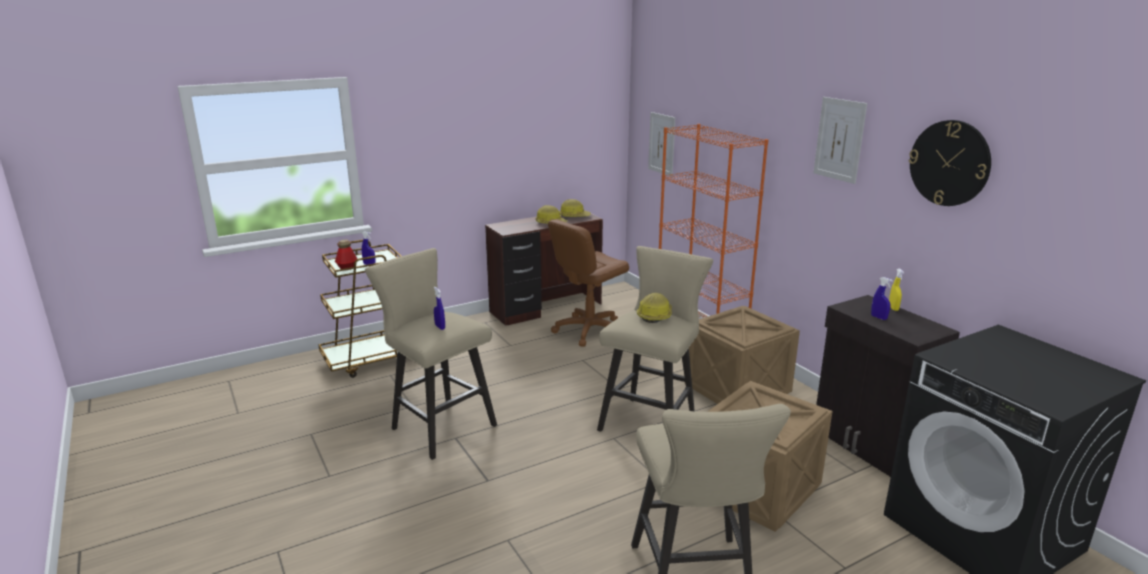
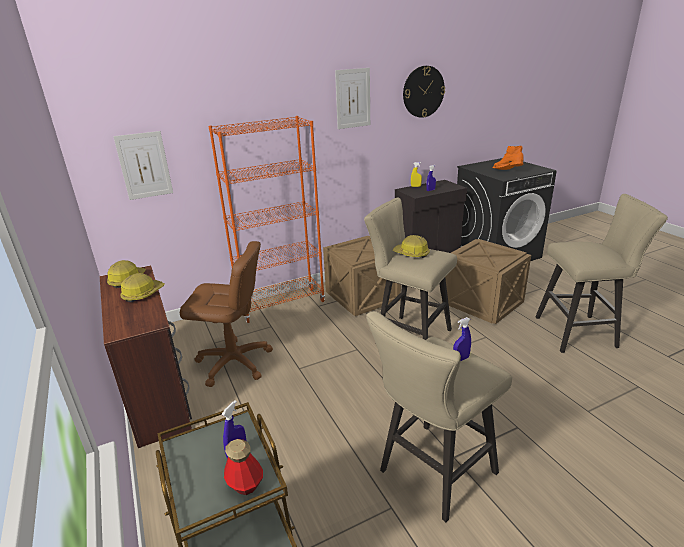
camera: 85 degrees left, 5 degrees up
brown office chair [548,219,629,347] -> brown office chair turned 45 degrees counterclockwise [180,241,273,387]
none -> orange boot [493,146,524,170]

